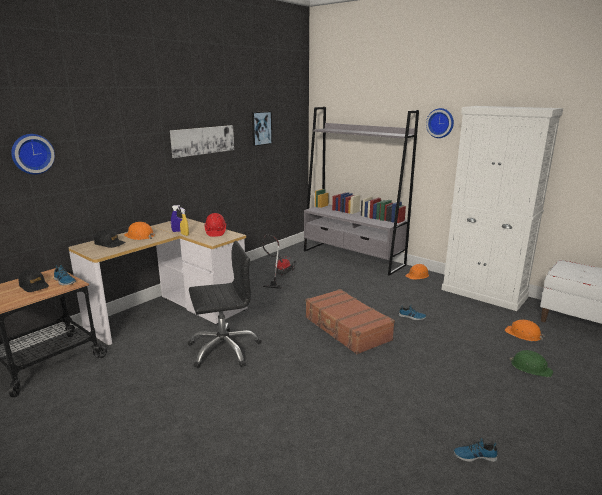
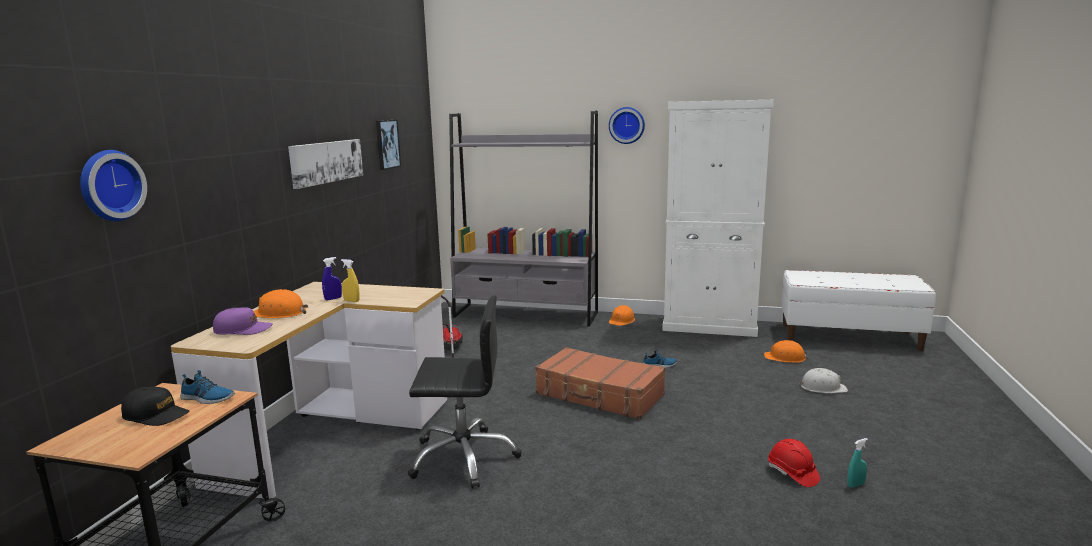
camera: 25 degrees left, 5 degrees down
black cap [94,230,126,248] -> purple cap [213,308,273,335]
black office chair [188,241,261,368] -> black office chair turned 45 degrees clockwise [408,295,522,489]
red hard hat [204,213,227,237] -> red hard hat moved to [768,439,820,487]
shoe [453,438,498,462] -> turquoise spray bottle [847,438,868,488]
green hard hat [509,350,553,377] -> white hard hat [798,368,848,393]

